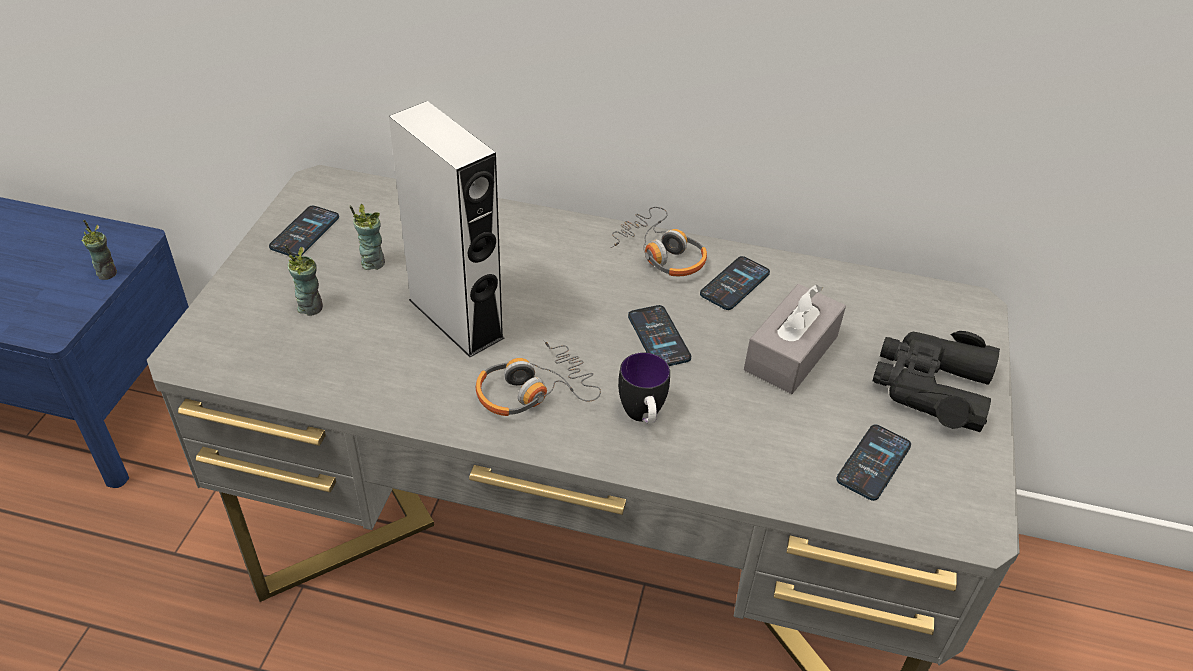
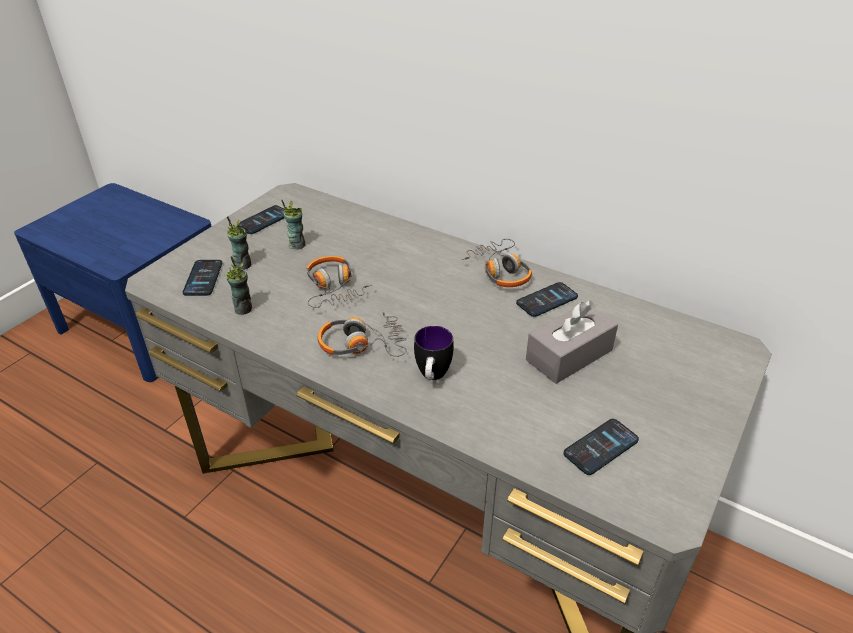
camera: 20 degrees right, 5 degrees down
cup [81,220,117,280] -> cup moved to [225,256,253,315]
grey speaker [389,101,505,357] -> headphones [307,256,372,308]
phone [628,305,691,366] -> phone moved to [183,260,222,296]
black binoculars [873,331,1000,432] -> none

